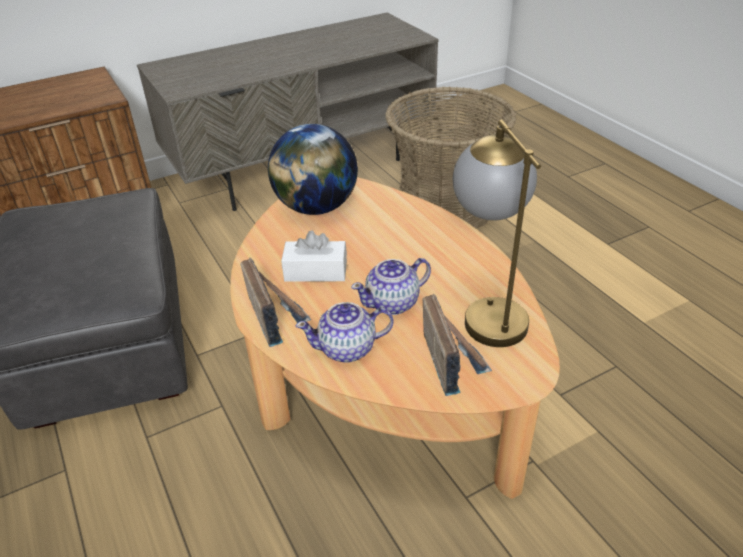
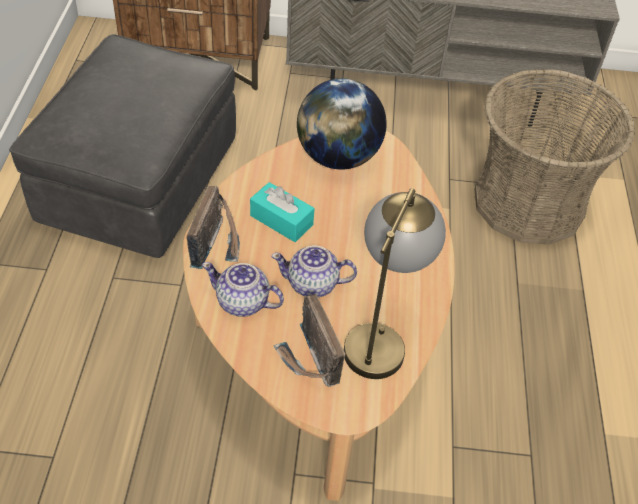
camera: 30 degrees right, 10 degrees up
white tissue box [281,230,347,282] -> turquoise tissue box [250,182,315,242]
radio [423,294,492,396] -> radio turned 135 degrees clockwise [273,294,345,387]

